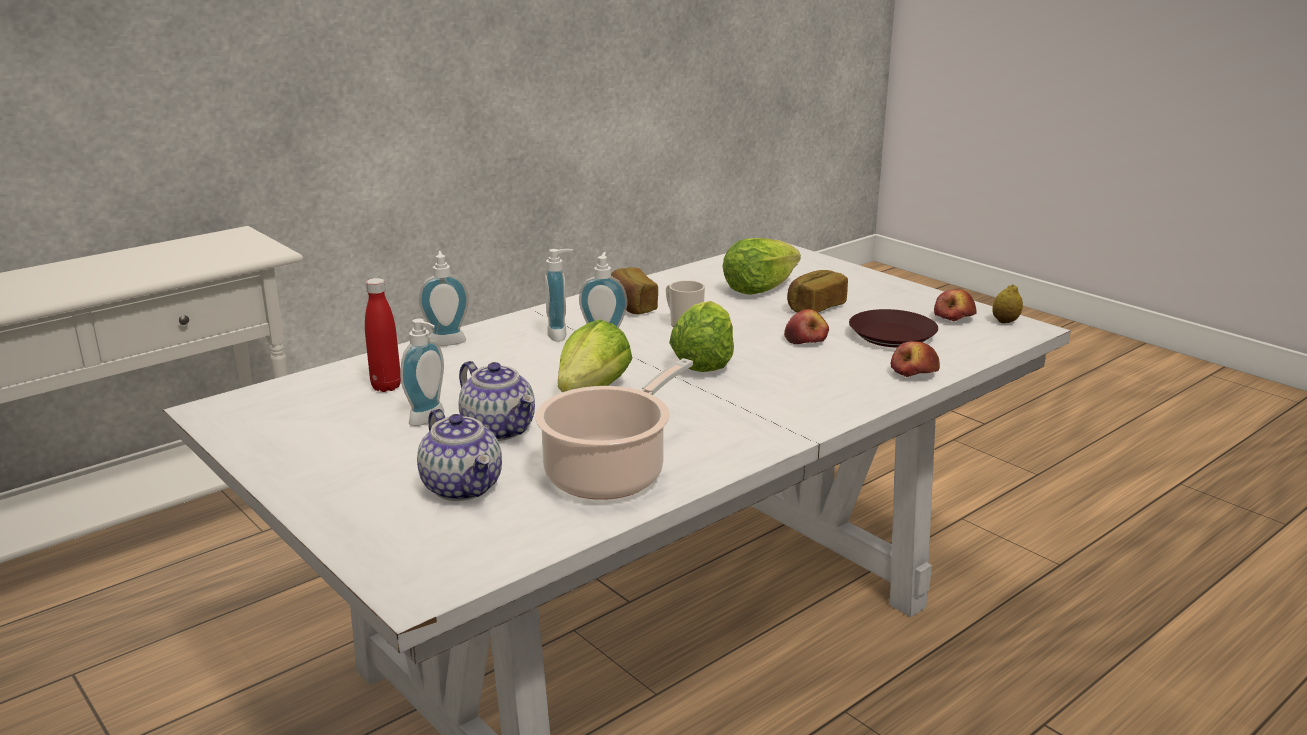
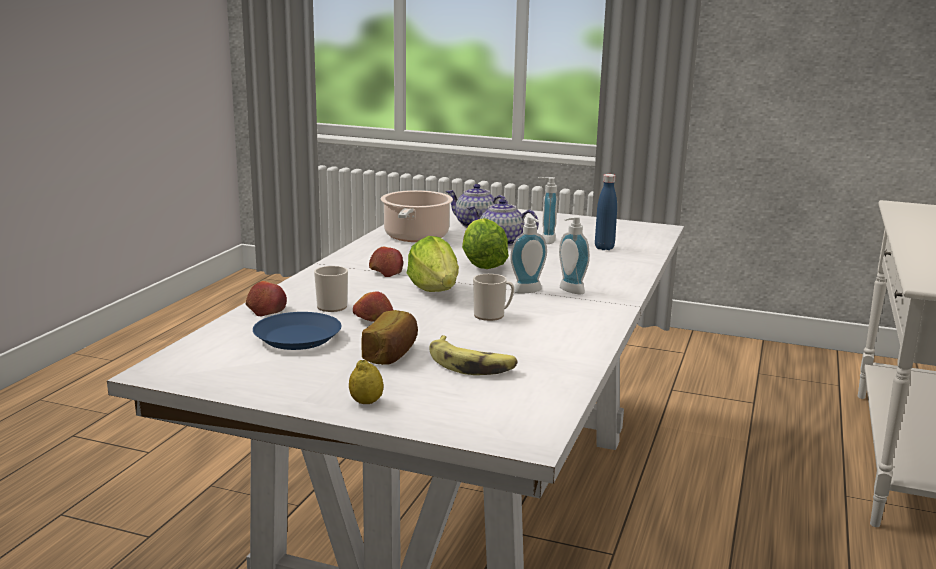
camera: 150 degrees right, 5 degrees down
red bottle [365,278,401,392] -> blue bottle [595,174,617,250]
soap dispenser [419,251,469,346] -> none
bread [611,267,658,314] -> none
lettuce [722,238,801,295] -> banana [430,335,518,375]
brown plate [849,309,938,348] -> blue plate [253,312,341,350]
apple [934,290,977,321] -> apple moved to [369,247,403,277]
lemon [992,284,1023,323] -> lemon moved to [349,360,383,404]
none -> mug [314,266,348,312]

